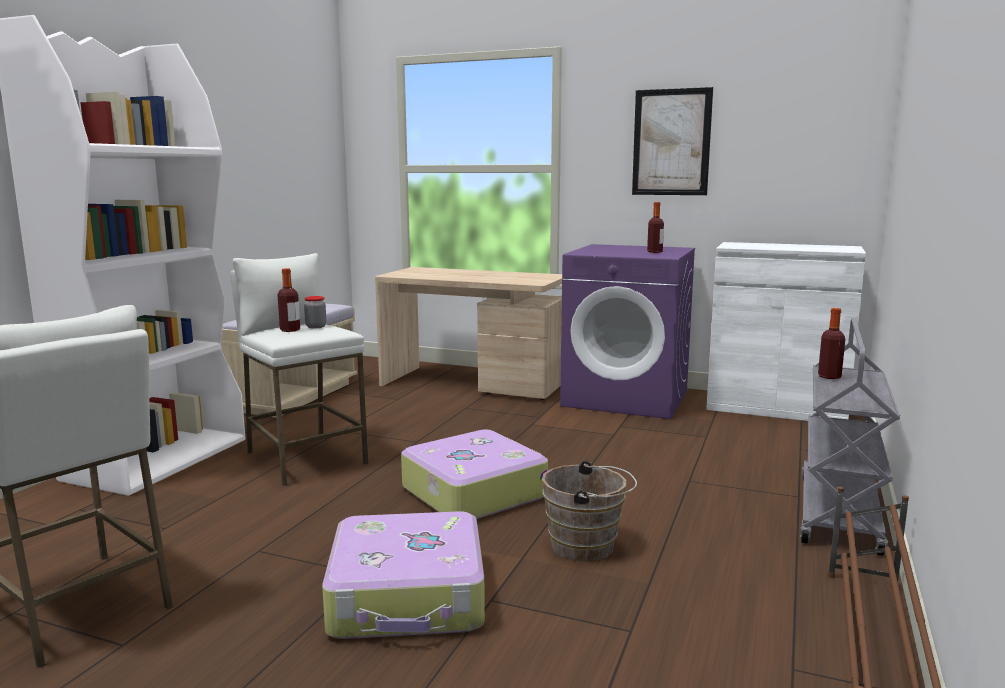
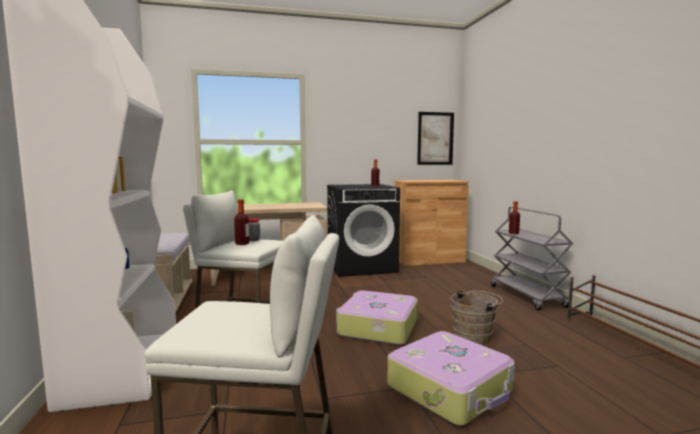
camera: 35 degrees left, 5 degrees down
purple washing machine [560,244,695,419] -> black washing machine [327,184,400,277]
picture [632,87,713,195] -> picture moved to [417,112,454,165]
white cabinet [706,242,866,421] -> brown cabinet [395,180,469,266]

